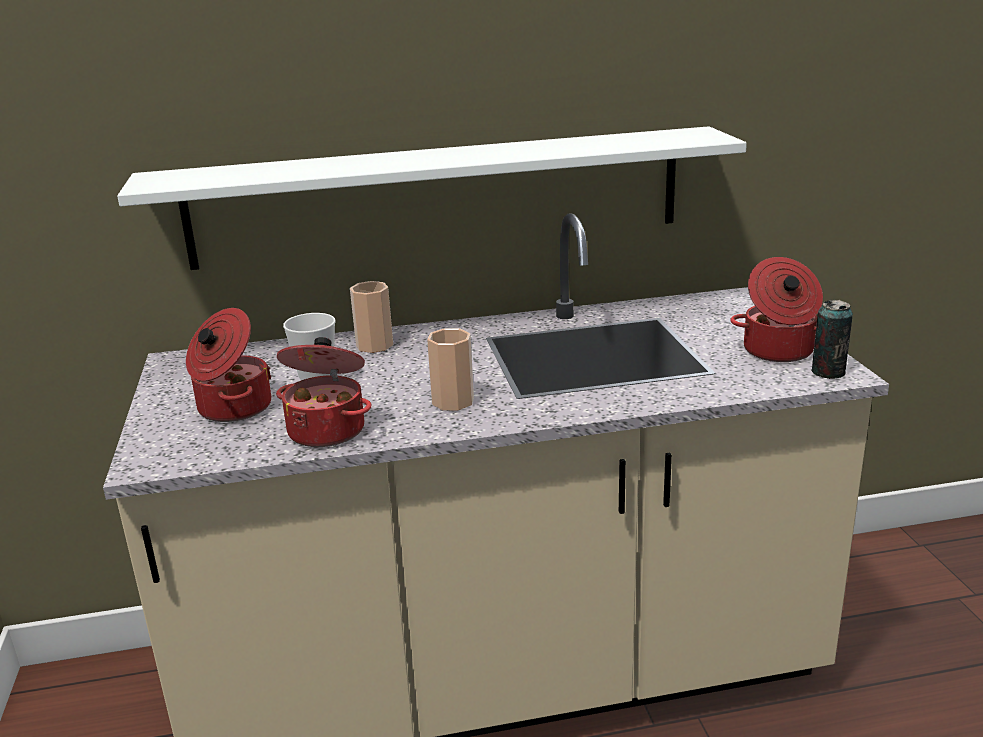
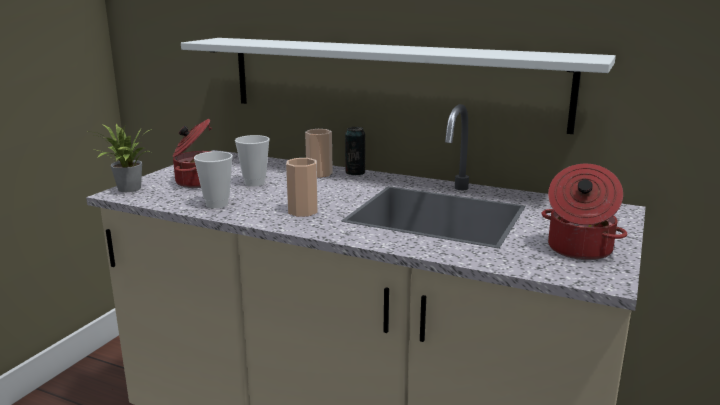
camera: 35 degrees right, 5 degrees down
cooking pot [276,337,372,447] -> cup [194,151,233,208]
can [811,300,853,379] -> can moved to [345,127,365,175]
none -> potted plant [95,122,152,192]

